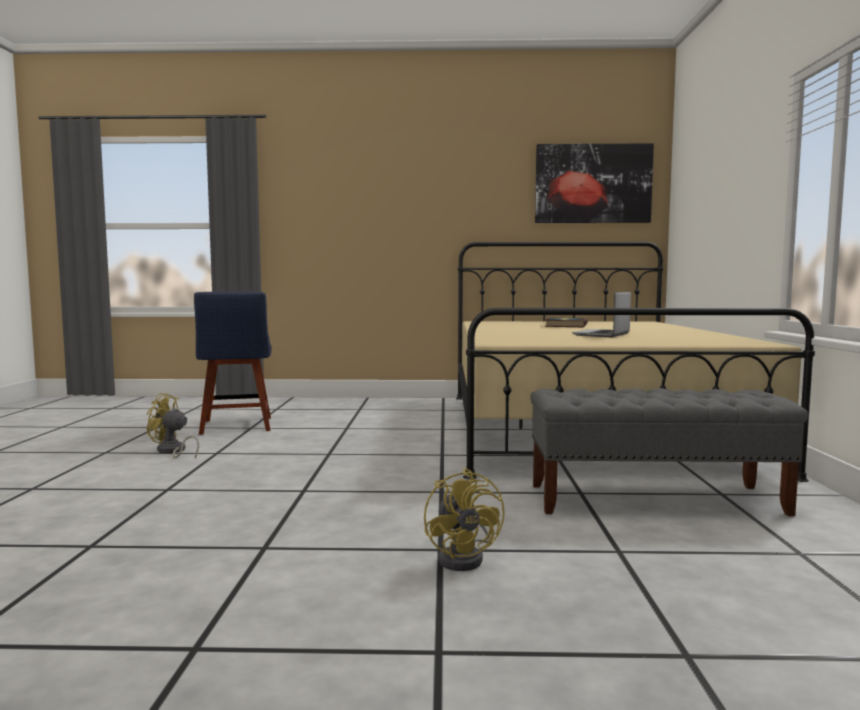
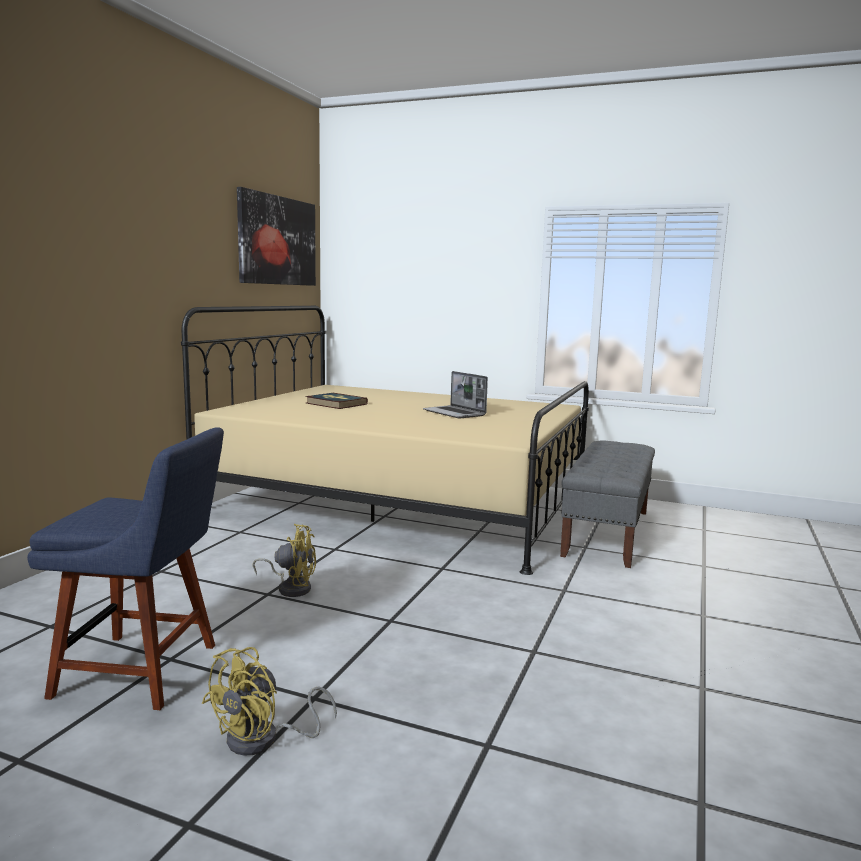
camera: 70 degrees left, 5 degrees up
yellow fan [424,468,505,571] -> yellow fan moved to [252,524,316,597]

